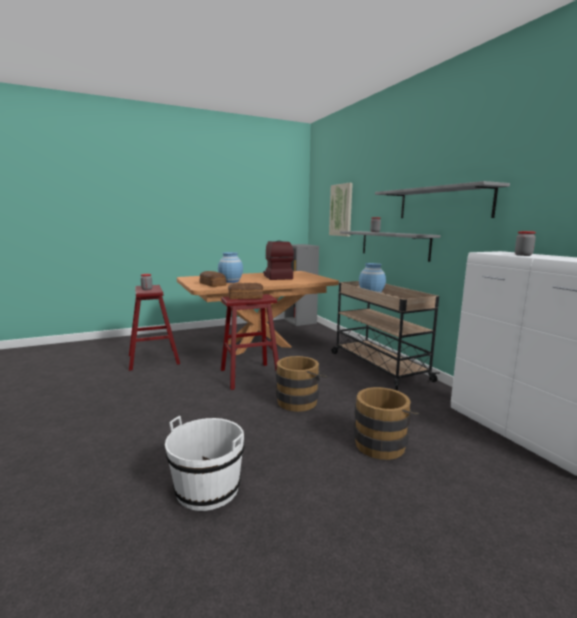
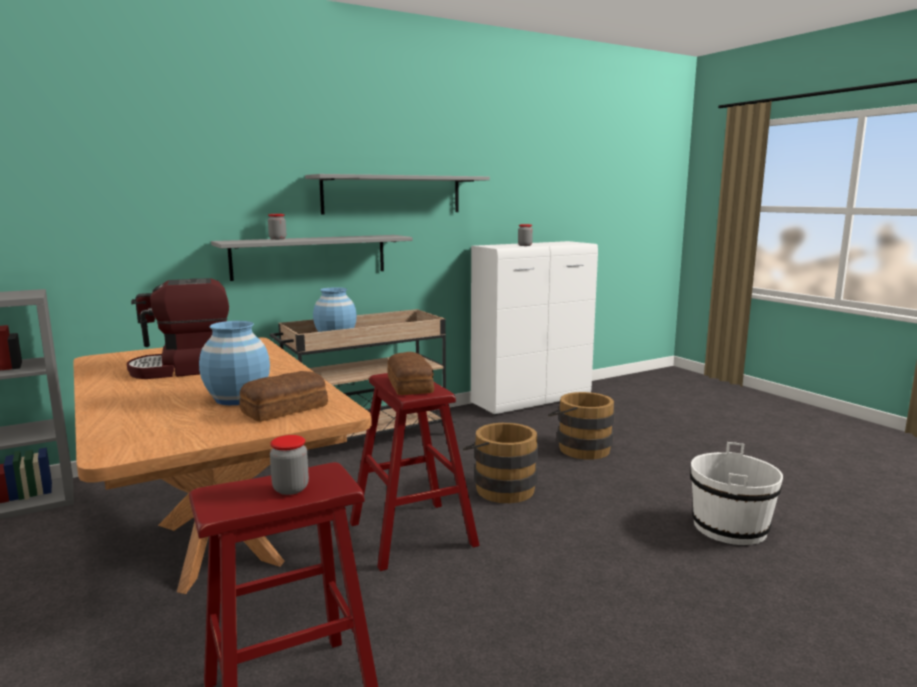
camera: 95 degrees left, 0 degrees up
picture [329,183,353,237] -> none

